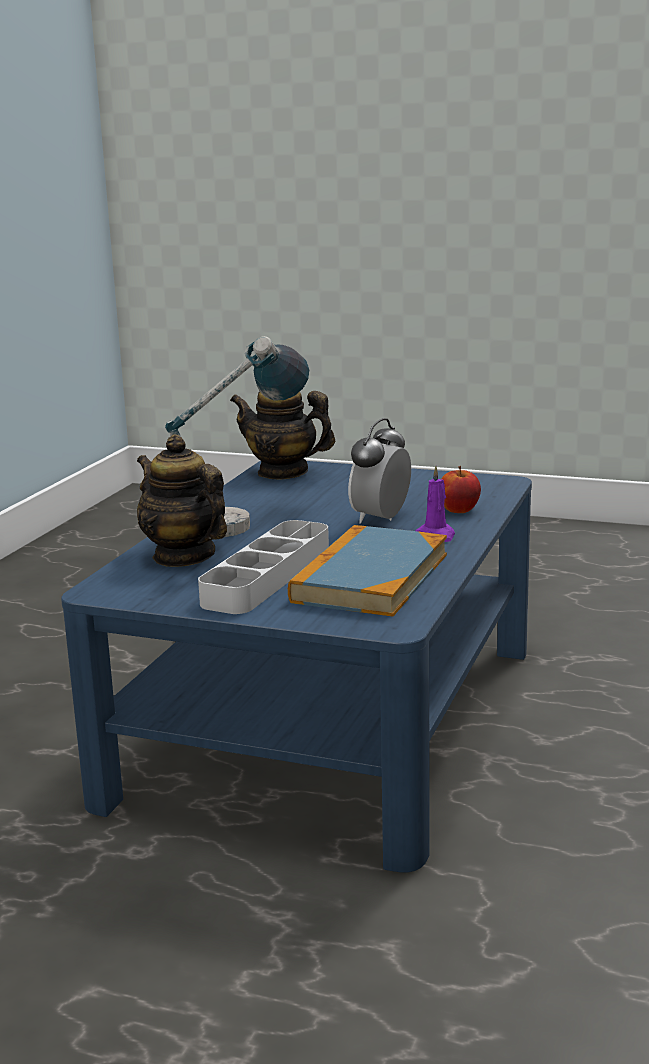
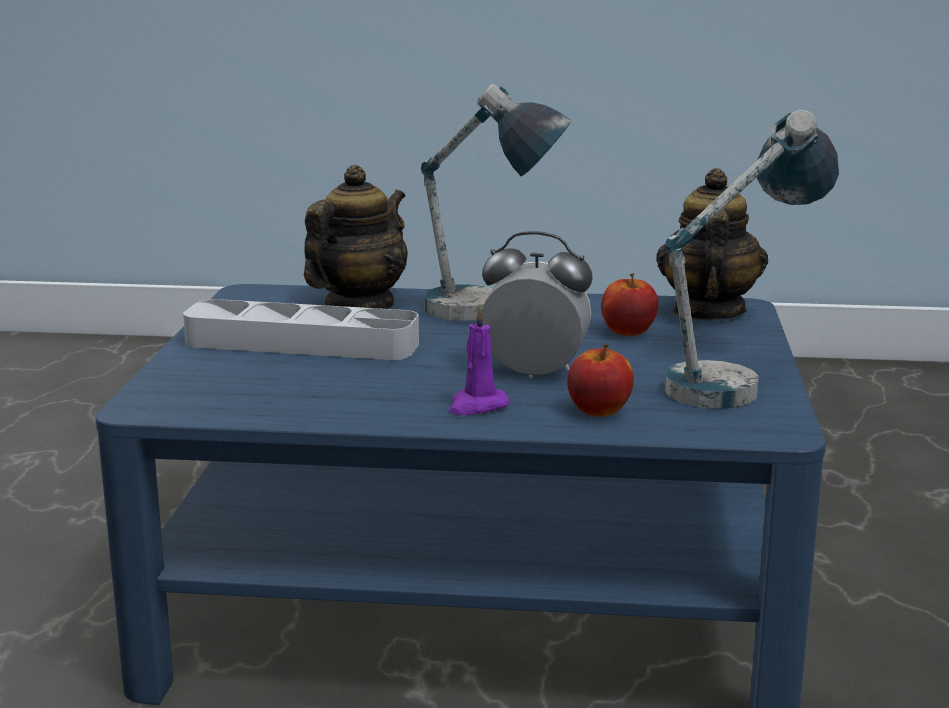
camera: 75 degrees right, 0 degrees up
book [288,525,447,617] -> none
none -> apple [601,273,659,336]
none -> table lamp [665,110,839,409]

